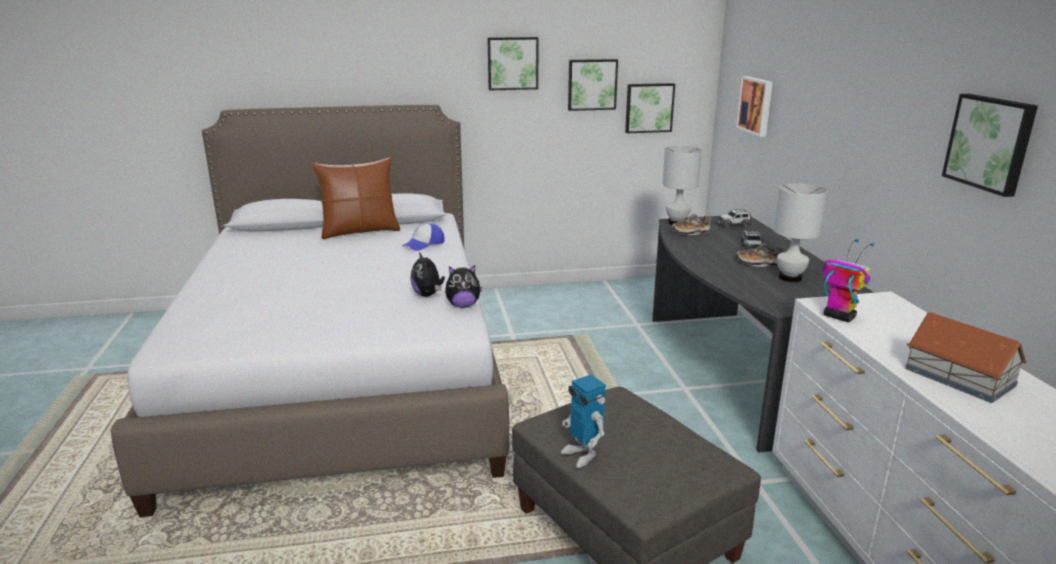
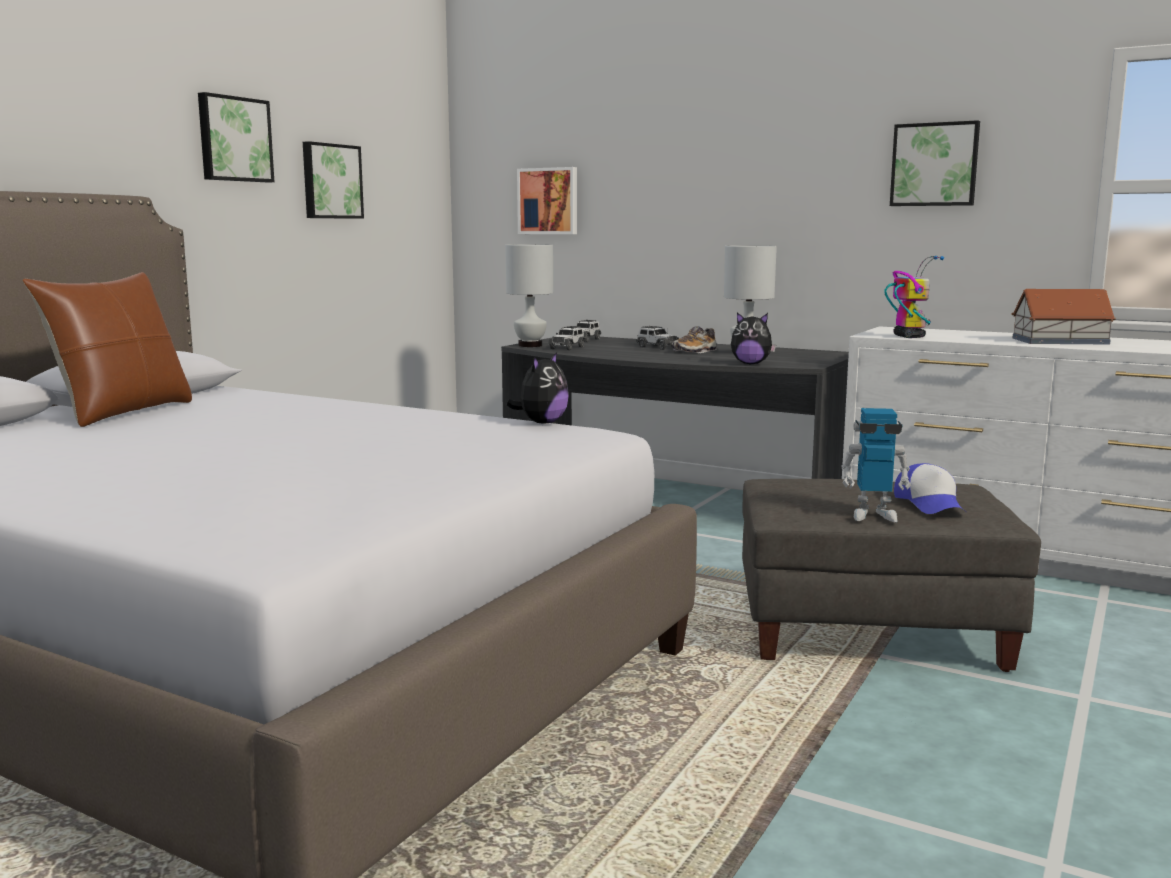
camera: 50 degrees left, 10 degrees down
cap [403,223,445,251] -> cap moved to [894,463,966,514]
plush toy [411,252,445,297] -> plush toy moved to [731,313,776,365]
picture [625,83,675,133] -> none
shoe [672,214,711,235] -> toy car [548,326,585,350]
toy robot [823,239,874,322] -> toy robot turned 90 degrees clockwise [884,256,944,338]

